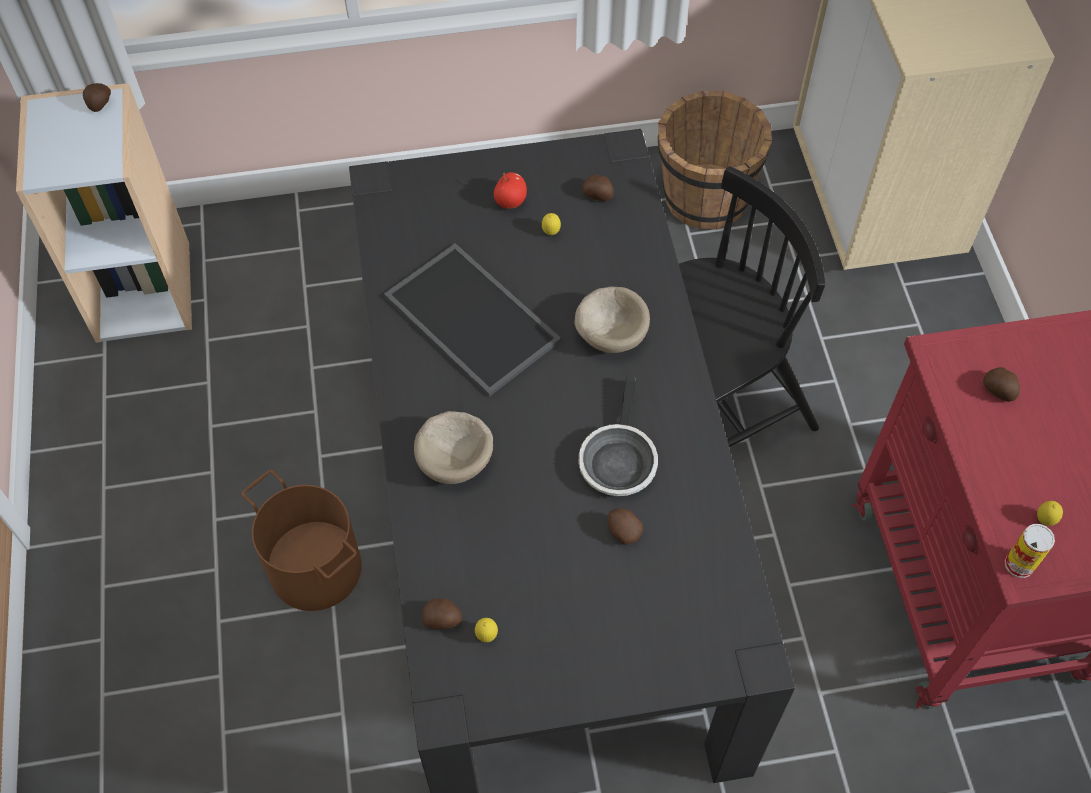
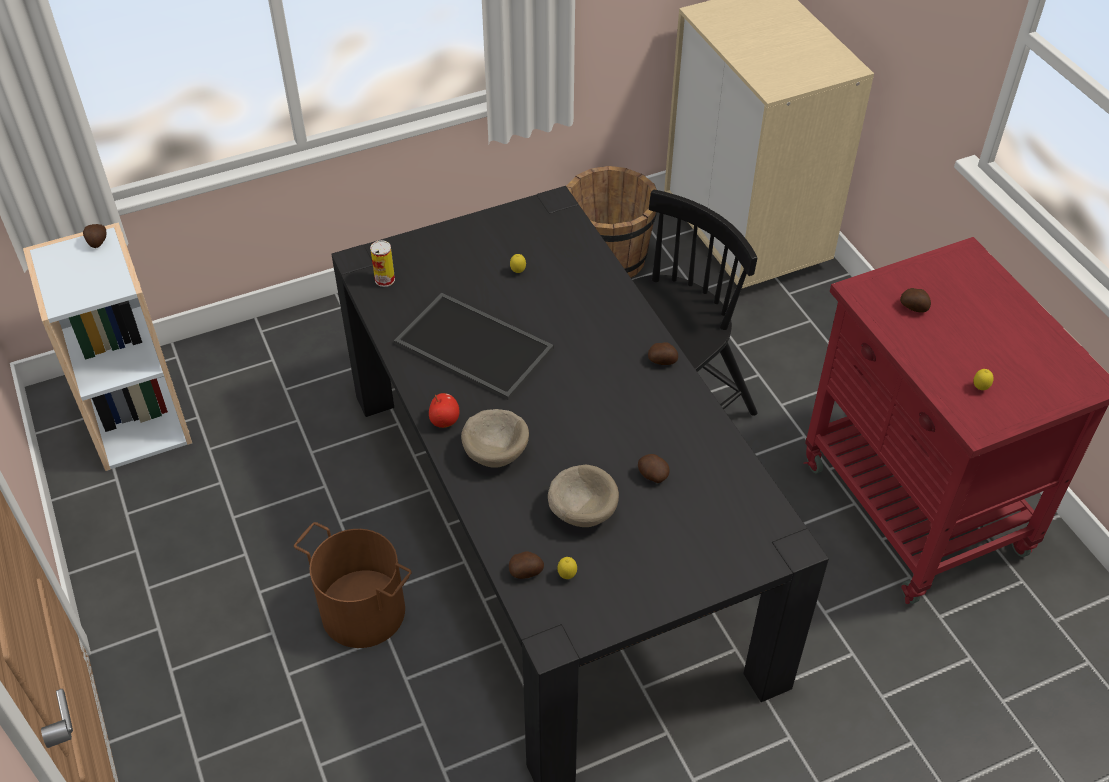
camera: 15 degrees left, 10 degrees down
apple [494,172,527,209] -> apple moved to [429,393,460,428]
beige bowl [575,287,650,353] -> beige bowl moved to [548,465,619,527]
frying pan [578,376,658,496] -> none
potato [582,175,614,201] -> potato moved to [648,342,678,365]
can [1005,524,1055,578] -> can moved to [370,240,395,287]

